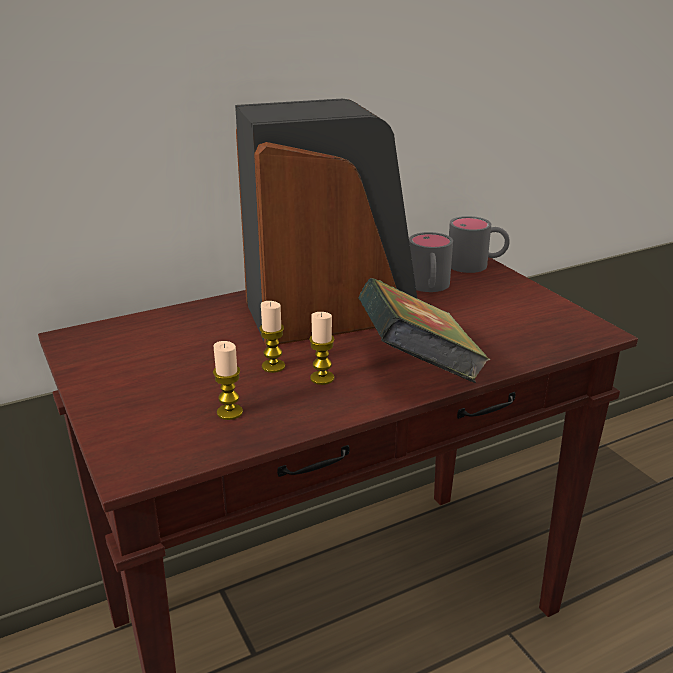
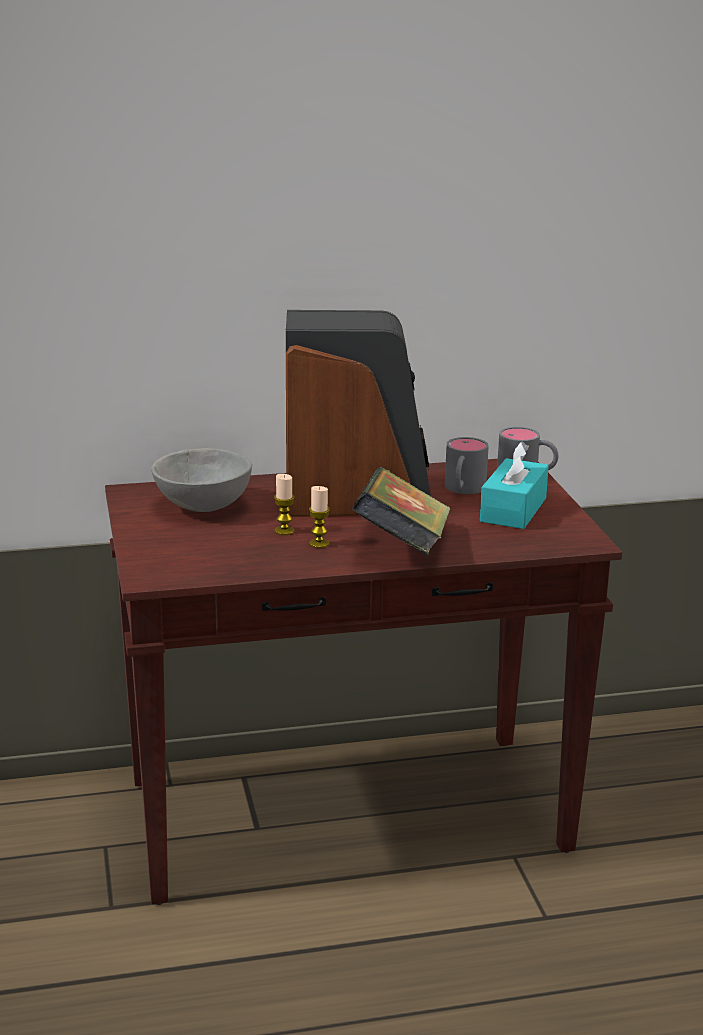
camera: 15 degrees right, 5 degrees down
candle [213,341,243,420] -> none
none -> grey bowl [151,448,252,512]
none -> turquoise tissue box [480,441,549,529]

